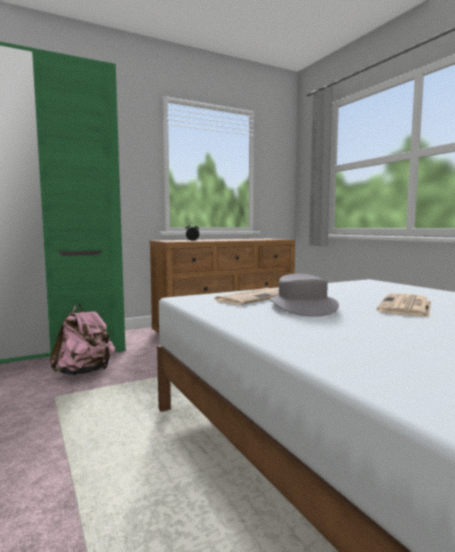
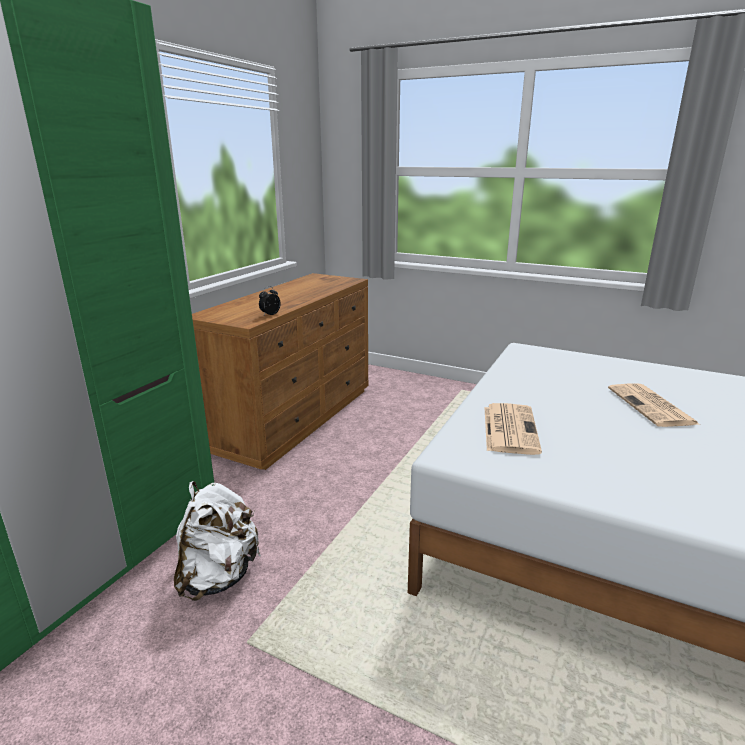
camera: 35 degrees left, 15 degrees up
pink backpack [50,304,115,375] -> white backpack [174,481,261,601]
grey hat [270,274,339,317] -> none

